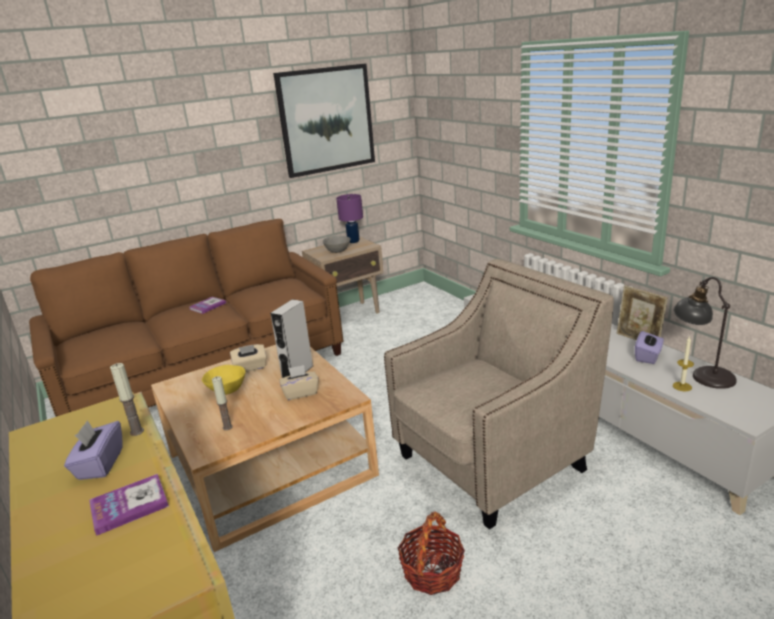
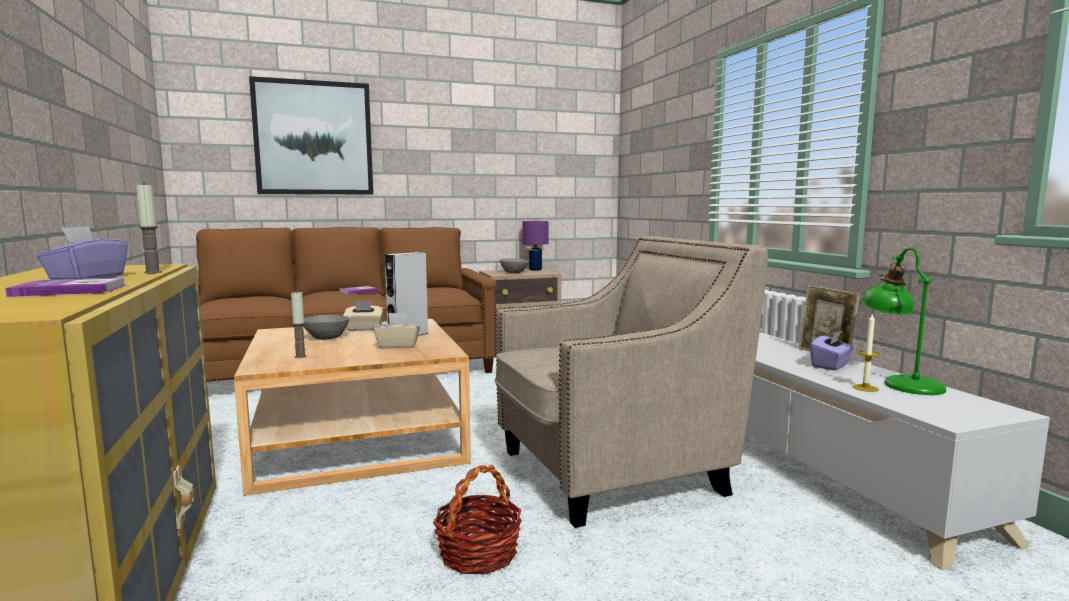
camera: 10 degrees right, 15 degrees down
yellow bowl [202,365,245,395] -> grey bowl [303,315,350,340]
picture [273,64,375,178] -> picture moved to [249,76,373,195]
grey table lamp [674,277,737,389] -> green table lamp [862,247,946,395]

